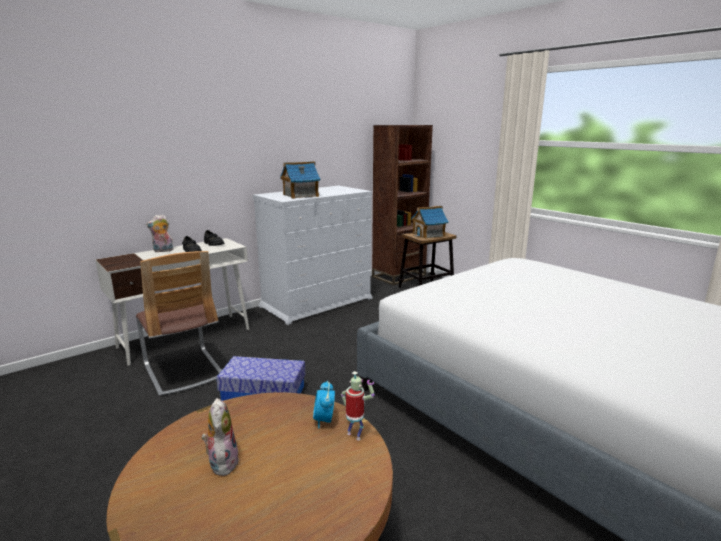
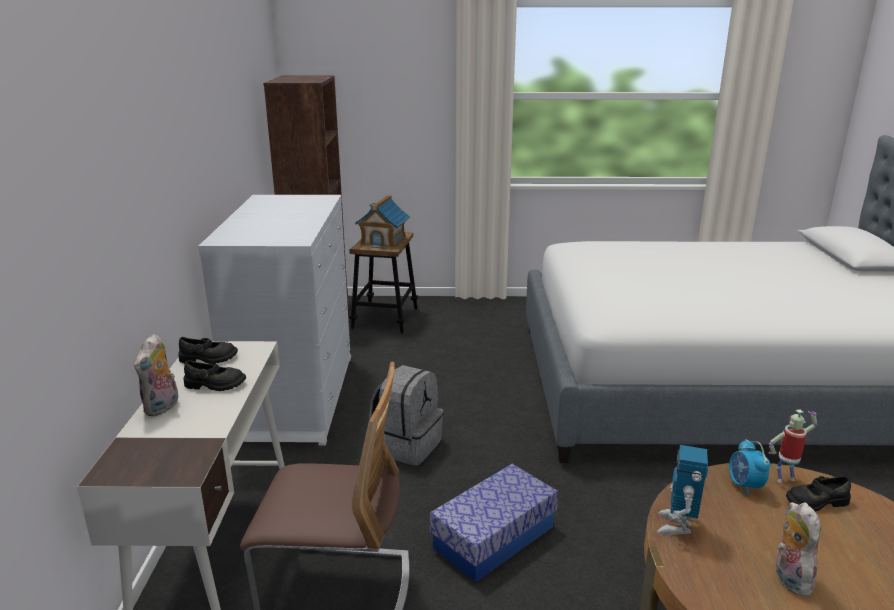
camera: 50 degrees left, 5 degrees up
plush toy [202,398,239,476] -> plush toy turned 60 degrees clockwise [775,502,821,597]
toy house [280,161,320,199] -> none
alarm clock [313,381,335,428] -> alarm clock turned 45 degrees clockwise [729,439,771,496]
none -> grey backpack [369,365,443,466]
none -> toy robot [657,445,708,535]
none -> black shoe [786,476,851,512]

